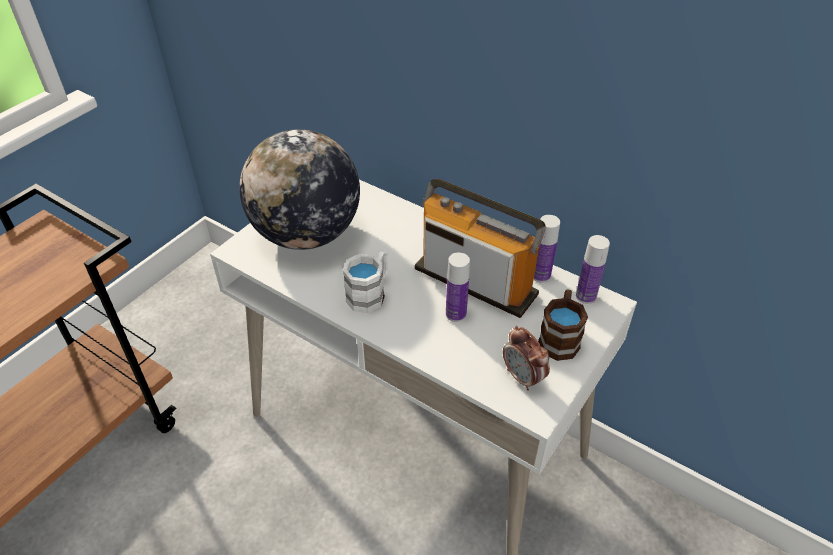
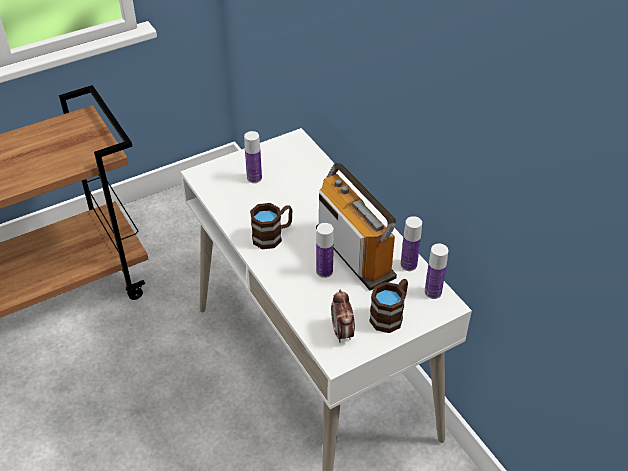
camera: 25 degrees right, 0 degrees up
globe [239,129,360,250] -> bottle [244,131,262,183]
white mug [343,250,388,313] -> brown mug [250,203,293,249]

